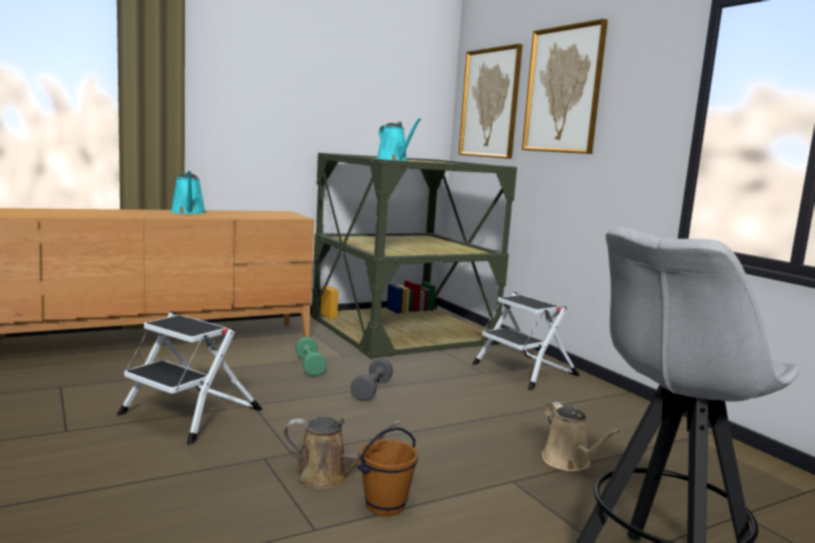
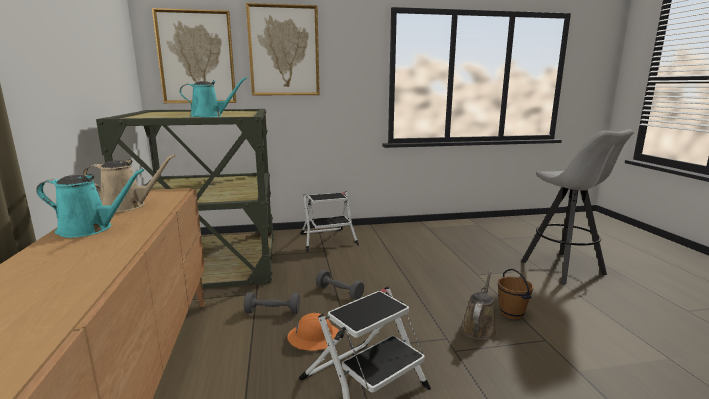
camera: 70 degrees left, 5 degrees up
green dumbbell [295,337,327,376] -> grey dumbbell [244,292,300,314]
beige watering can [542,402,621,471] -> beige watering can moved to [83,154,176,212]
none -> orange hard hat [287,313,339,351]

